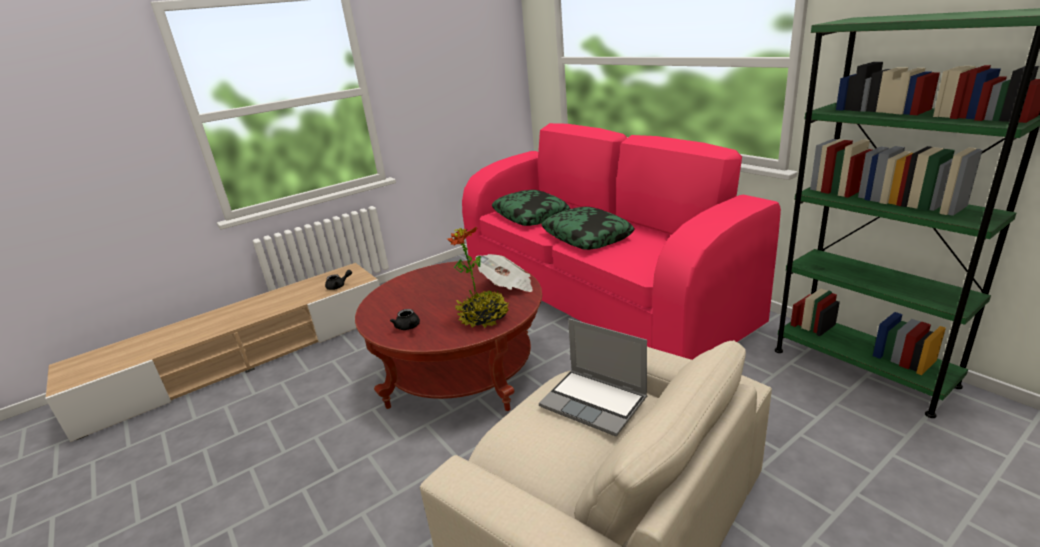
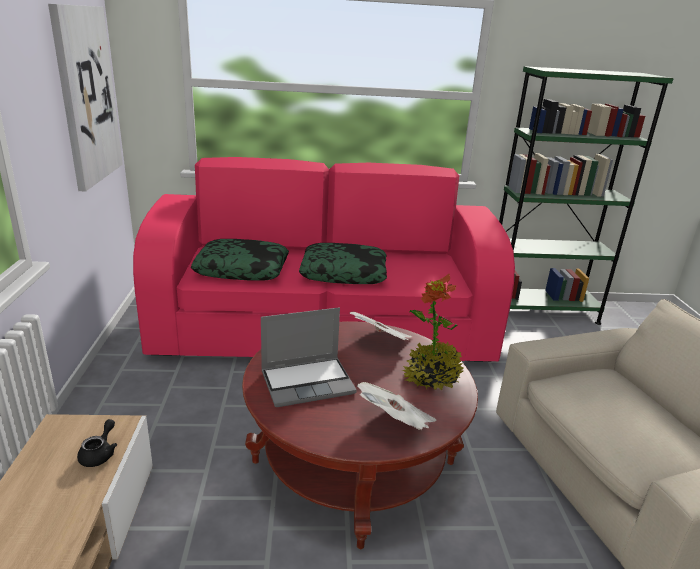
camera: 60 degrees left, 0 degrees up
black teapot [390,309,420,330] -> newspaper [357,382,436,430]
laptop [539,319,647,436] -> laptop moved to [261,307,357,407]
none -> picture [48,4,123,192]

